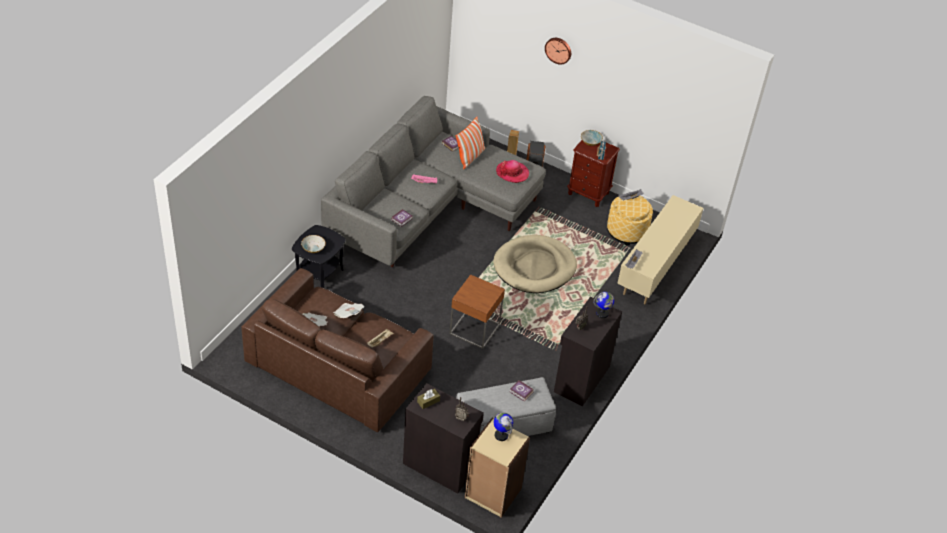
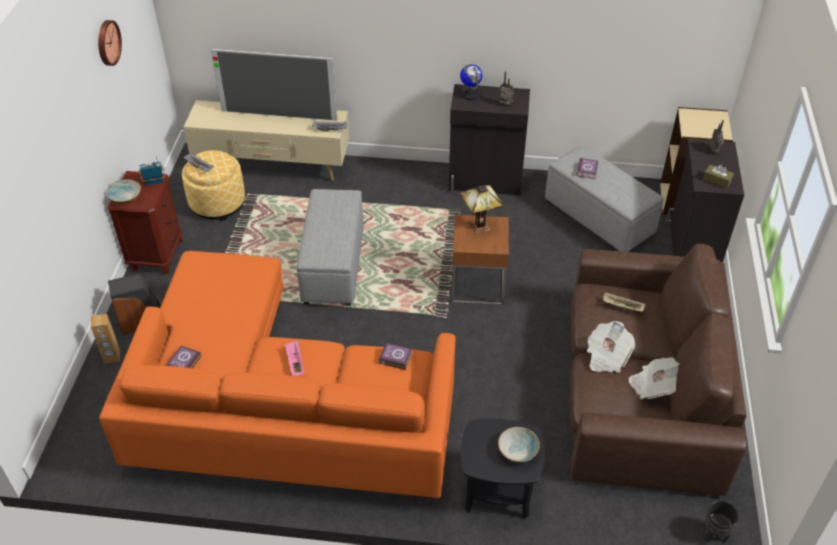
camera: 110 degrees left, 0 degrees up
grey sofa [321,96,546,267] -> orange sofa [99,251,456,498]
pillow [455,117,485,169] -> none
beige dog bed [494,235,577,293] -> grey ottoman [296,189,364,306]
globe [494,413,513,441] -> none
hat [496,160,529,183] -> none
wall clock [545,38,571,65] -> wall clock moved to [98,20,122,66]
none -> television [211,49,337,121]
none -> table lamp [459,185,503,234]
none -> black planter [703,500,739,542]

